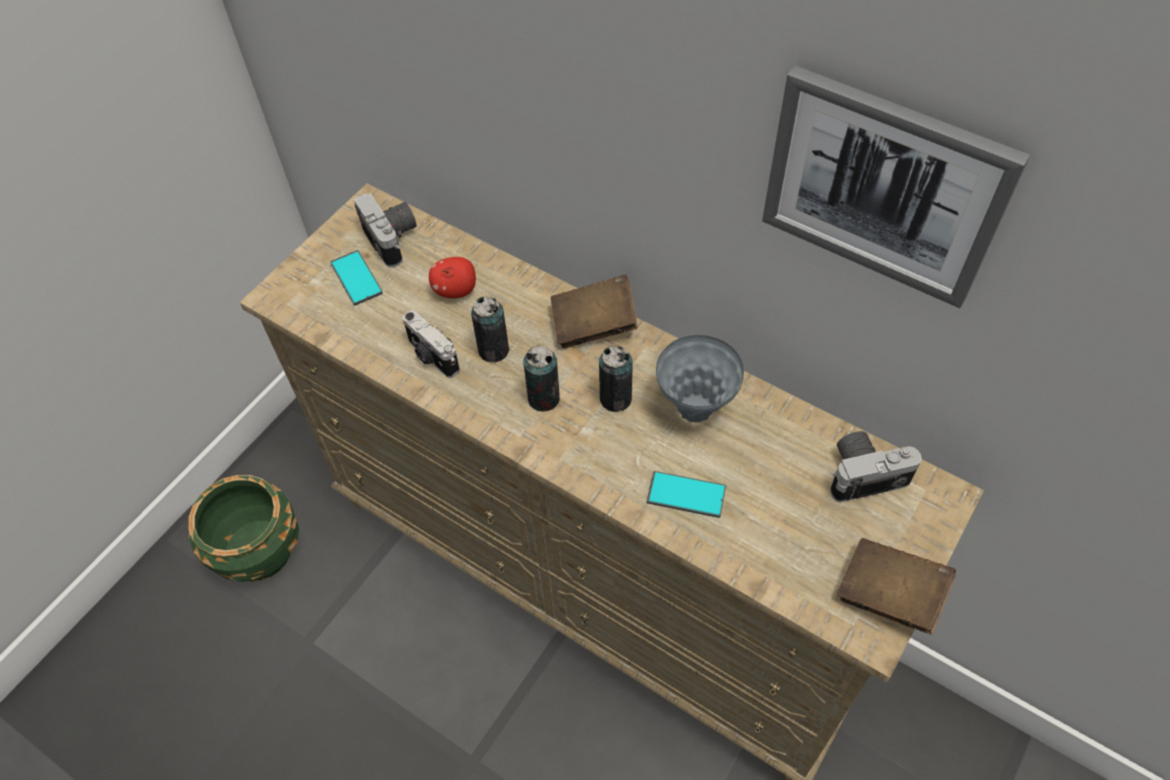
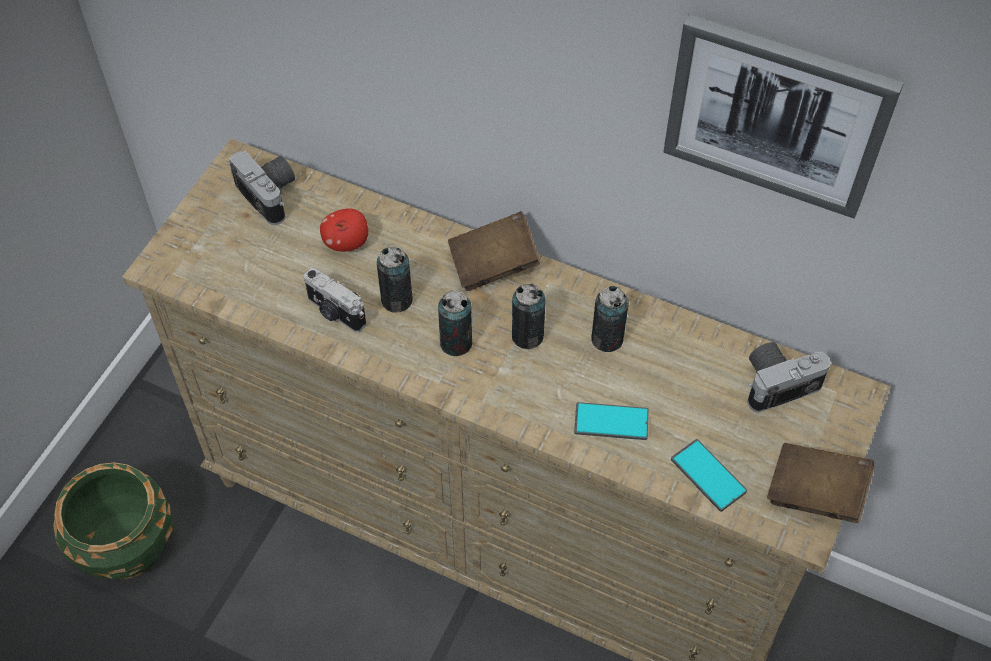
camera: 10 degrees left, 0 degrees up
phone [330,250,383,306] -> phone moved to [671,439,747,512]
grey vase [656,335,744,423] -> can [591,286,629,352]

